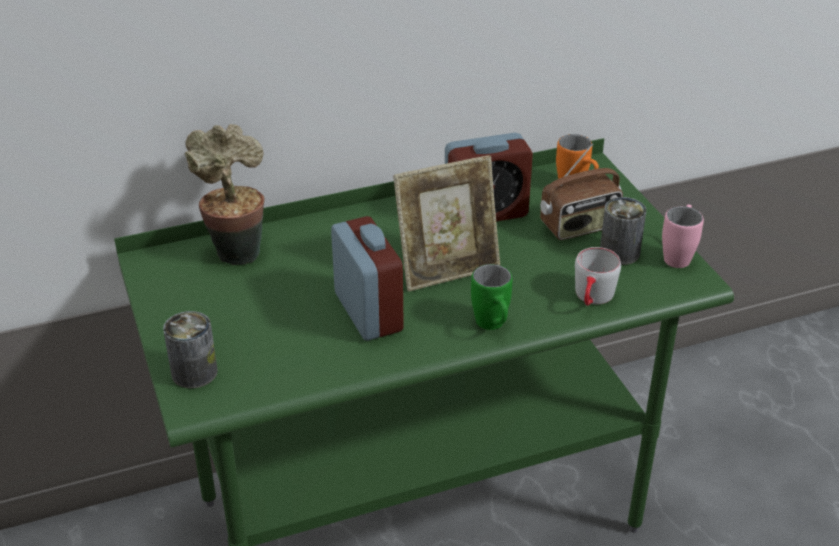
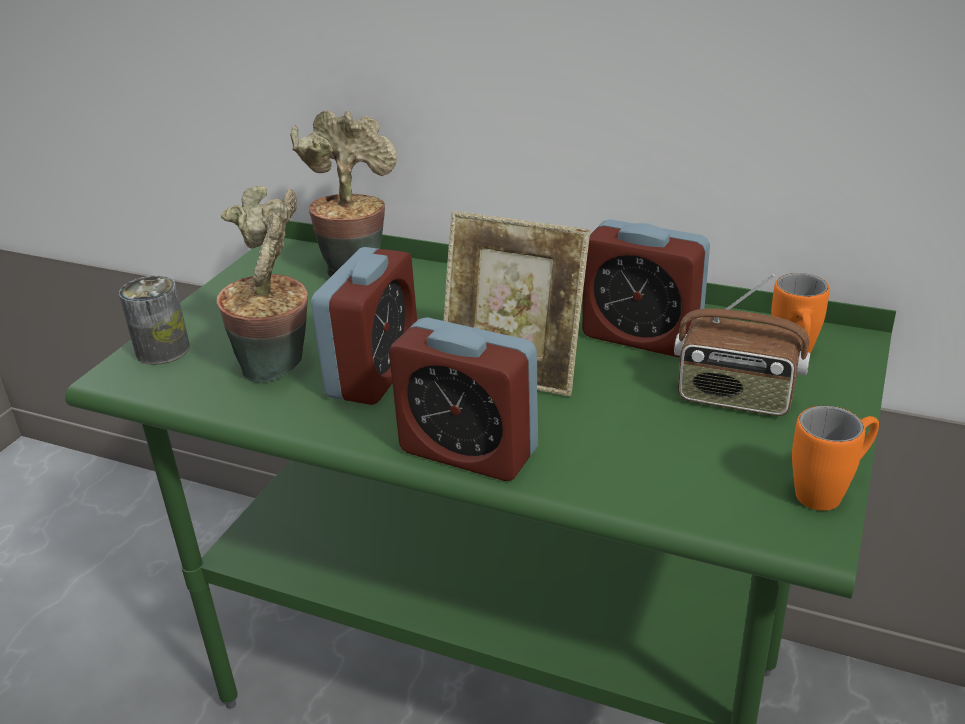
camera: 45 degrees right, 5 degrees down
green mug [471,264,512,330] -> alarm clock [389,317,538,481]
grey mug [575,247,621,306] -> none
can [600,197,646,265] -> none
pink mug [662,204,704,268] -> orange mug [792,405,879,511]
none -> potted plant [216,186,308,383]

